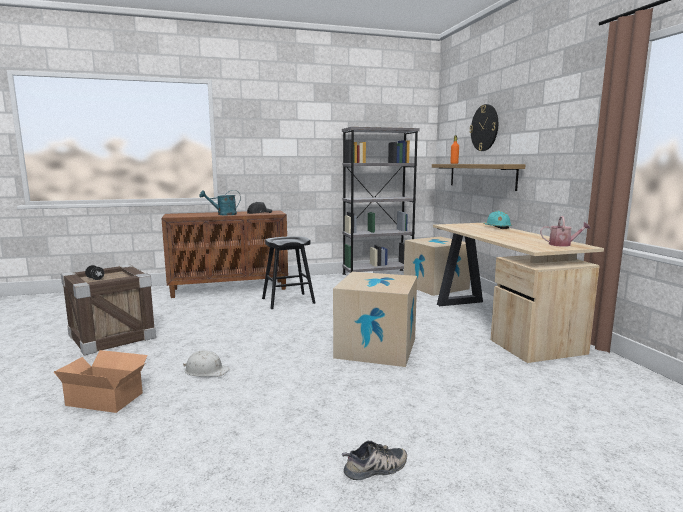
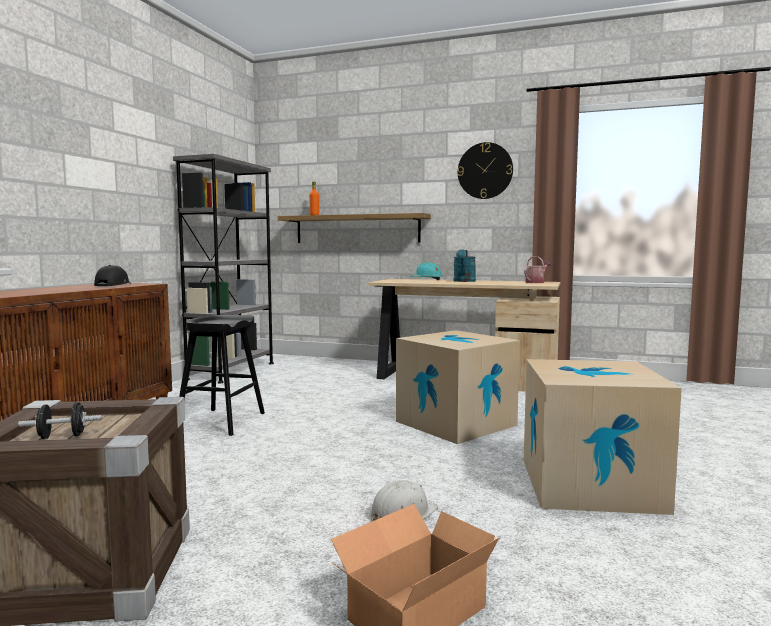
camera: 55 degrees left, 5 degrees down
turquoise watering can [199,190,241,215] -> turquoise watering can moved to [453,249,476,282]
shoe [342,441,407,480] -> none
cardboard box [404,237,470,296] -> cardboard box moved to [524,359,682,515]
wall clock [470,104,498,151] -> wall clock moved to [458,142,513,199]

